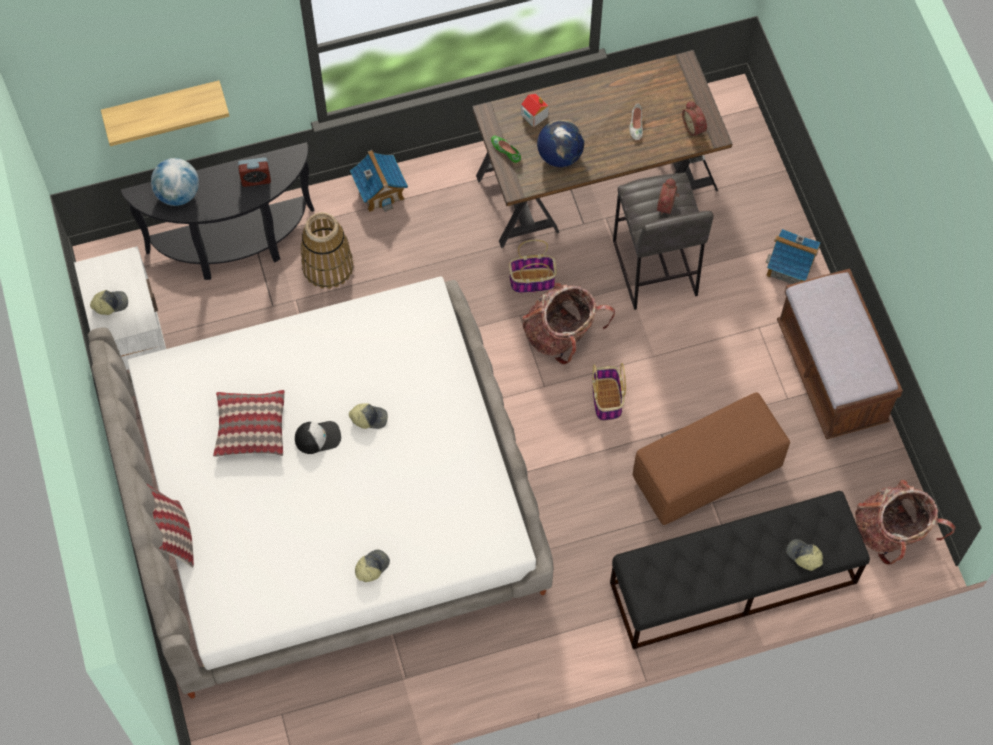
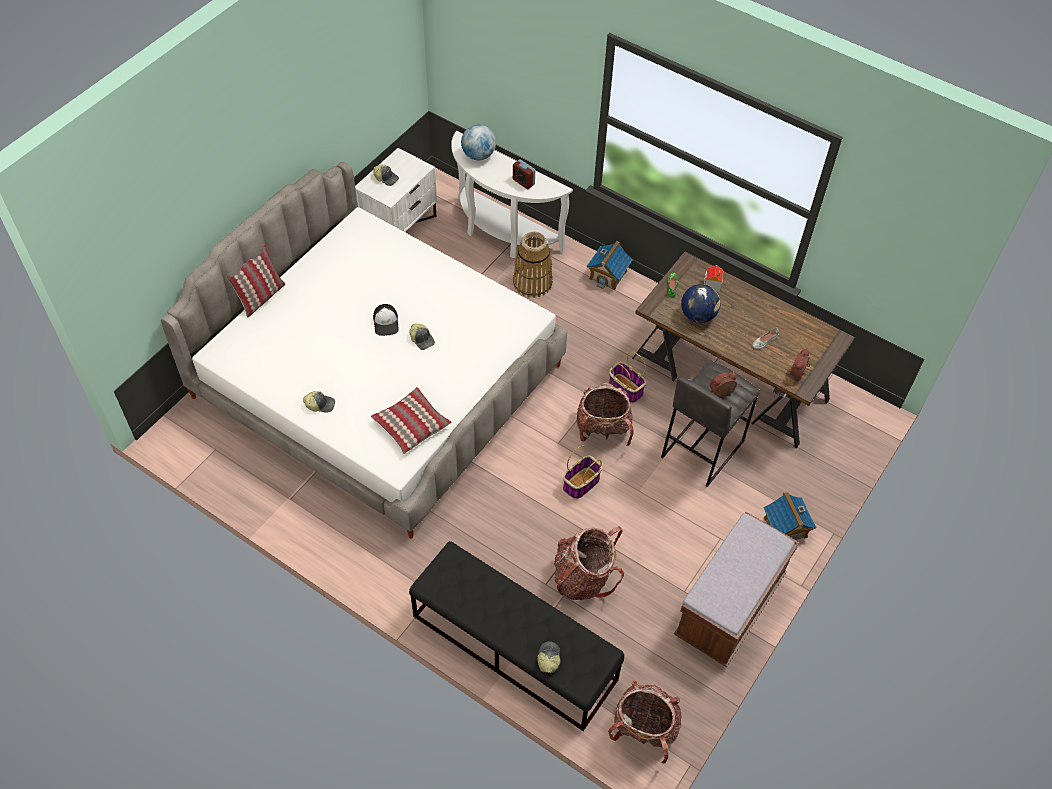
camera: 50 degrees right, 10 degrees down
shelf [101,80,229,146] -> none
black console table [121,142,315,280] -> white console table [451,131,573,258]
pillow [213,390,285,457] -> pillow moved to [371,387,451,454]
cap [295,421,341,454] -> cap turned 45 degrees clockwise [373,304,399,336]
brown ottoman [633,392,790,525] -> backpack [554,526,624,600]

